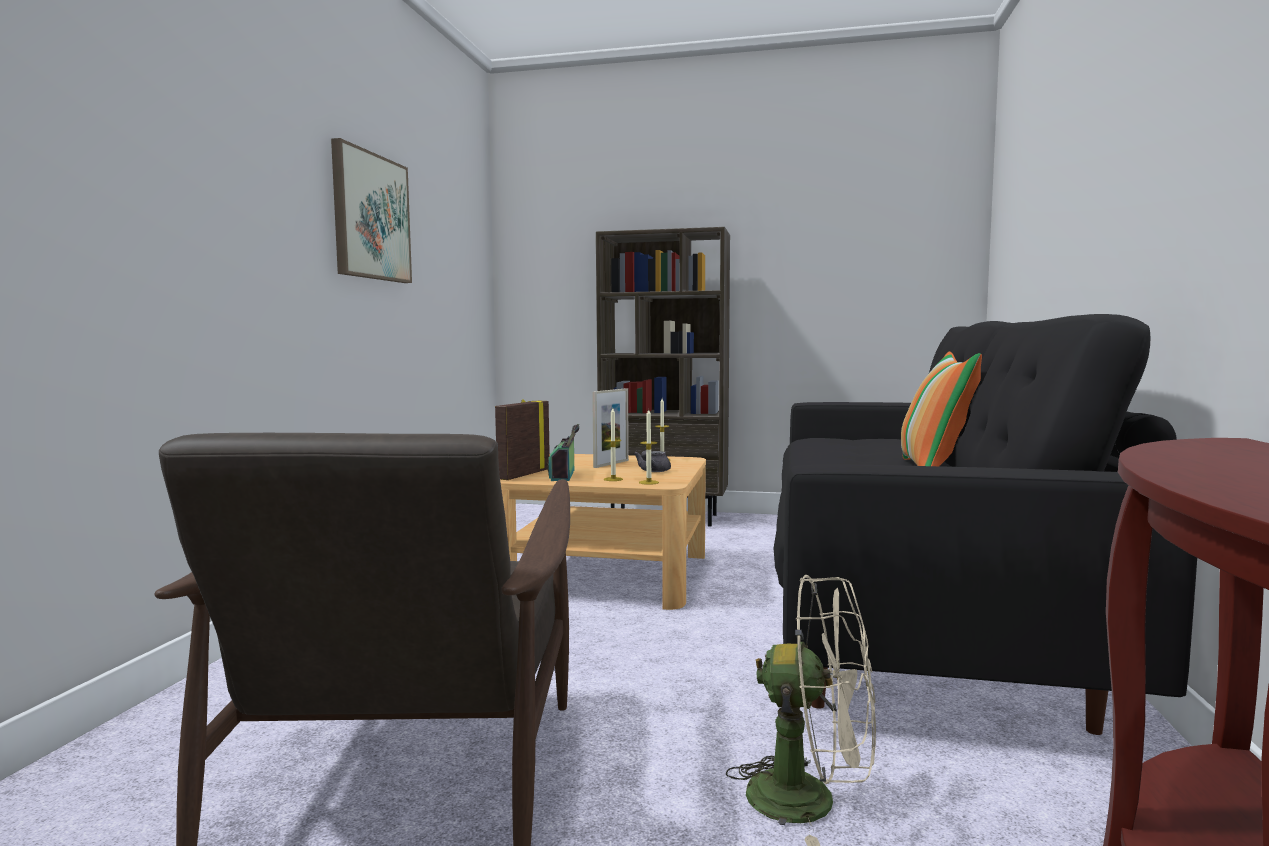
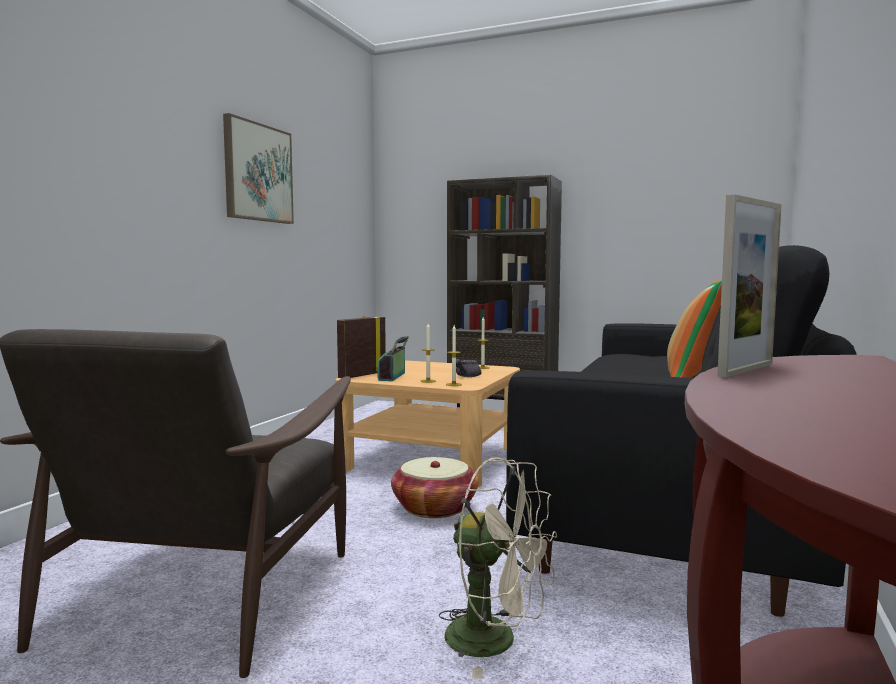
camera: 10 degrees right, 0 degrees up
picture frame [592,388,629,468] -> picture frame moved to [717,194,782,377]
none -> basket [391,457,478,518]

